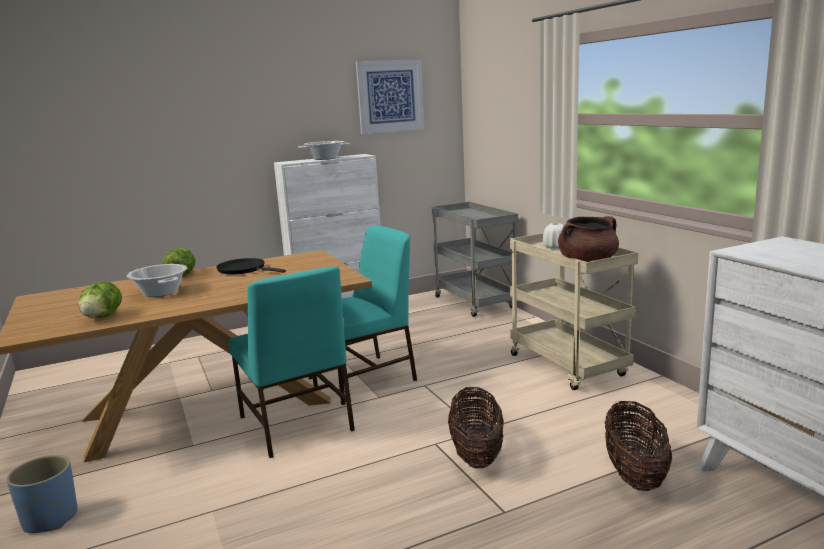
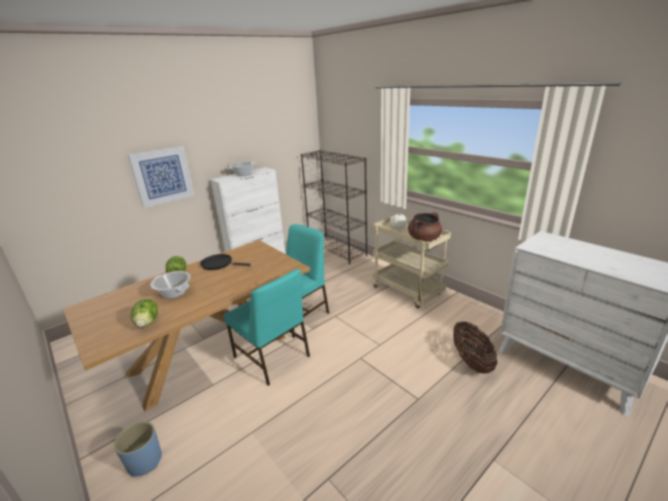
camera: 15 degrees left, 10 degrees up
picture [356,59,424,134] -> picture moved to [128,146,195,208]
grey cart [431,202,519,317] -> black bookcase [301,150,368,264]
basket [448,387,504,468] -> none

